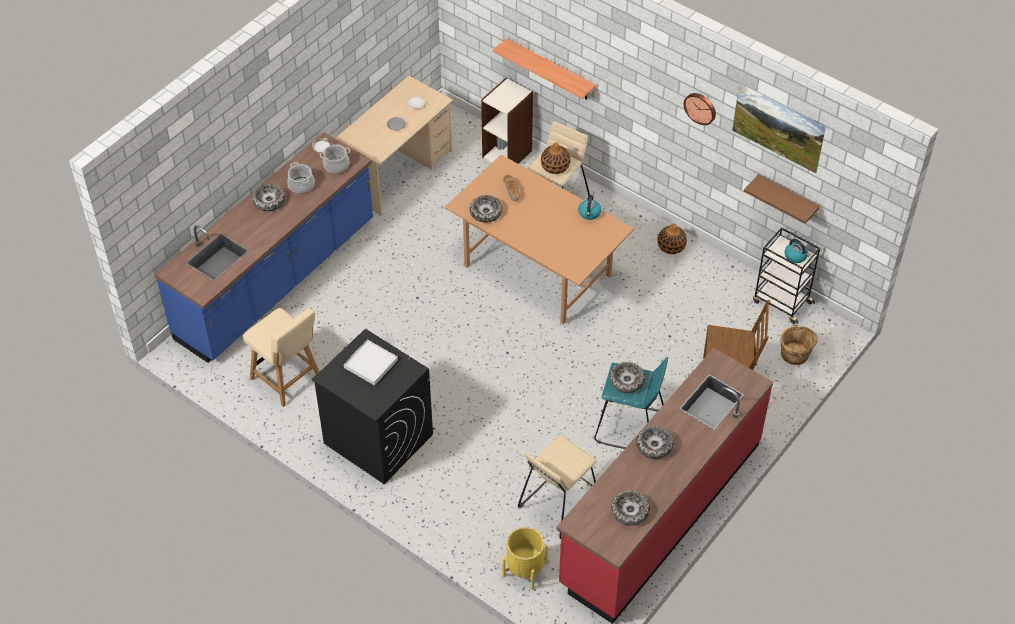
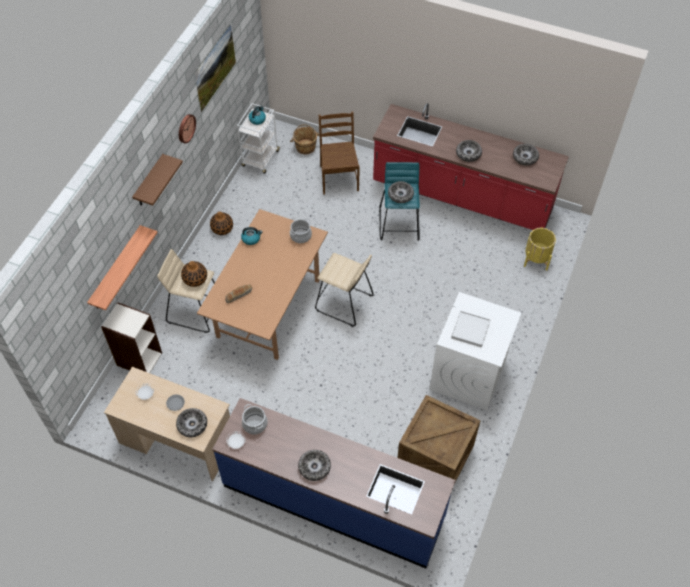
camera: 105 degrees left, 5 degrees up
beige chair [243,308,320,407] -> crate [397,395,481,482]
cooking pot [287,162,315,194] -> cooking pot moved to [290,218,312,243]
black washing machine [312,329,433,484] -> white washing machine [430,292,521,410]
bowl [469,195,503,223] -> bowl moved to [176,408,207,437]
beige stool [518,435,597,539] -> beige stool moved to [315,253,374,327]
brown shelf [744,174,820,224] -> brown shelf moved to [132,154,183,206]
black cart [753,227,820,324] -> white cart [237,103,280,174]

